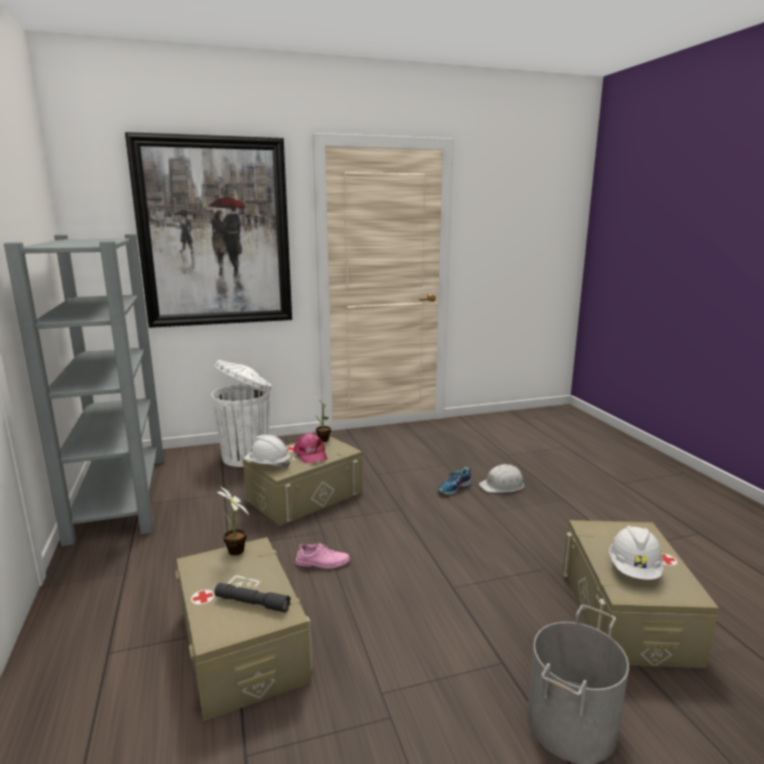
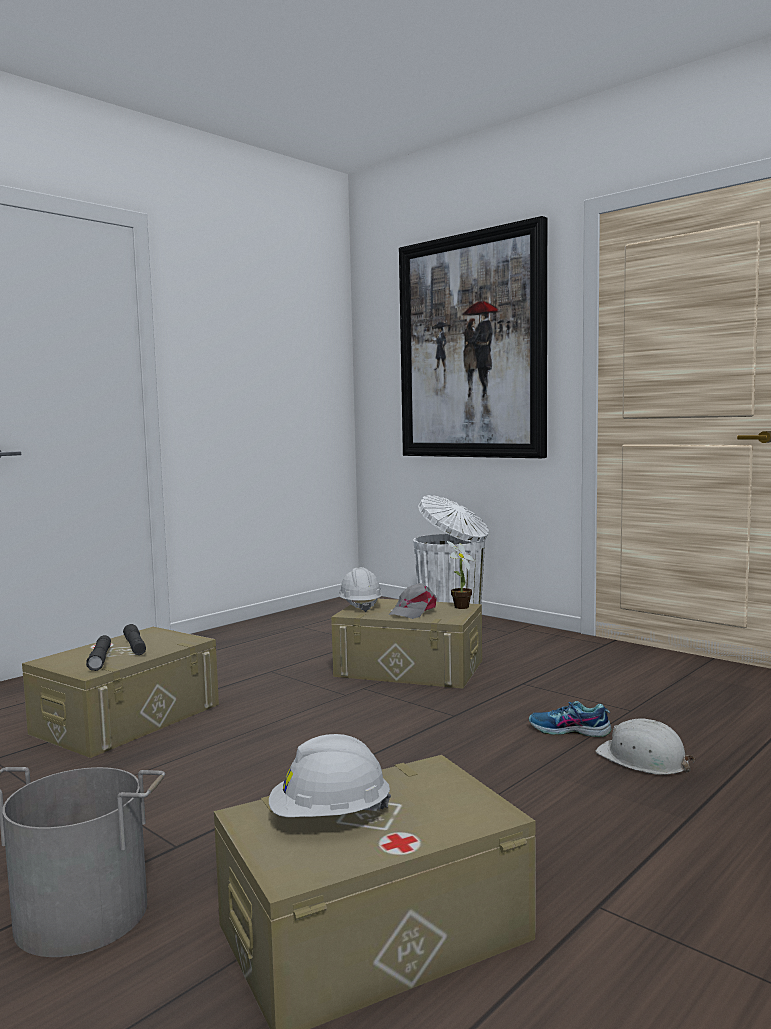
camera: 60 degrees right, 10 degrees down
grey bookcase [4,234,164,546] -> none
potted plant [217,486,250,555] -> none
pink cap [294,433,327,463] -> grey cap [389,583,436,619]
pink shoe [295,543,350,569] -> none
none -> grey flashlight [123,624,146,655]

